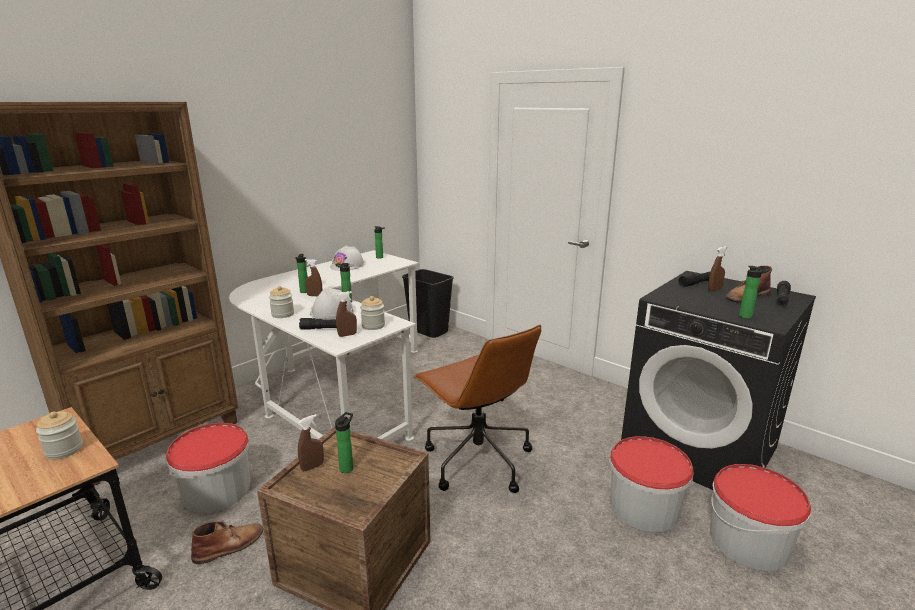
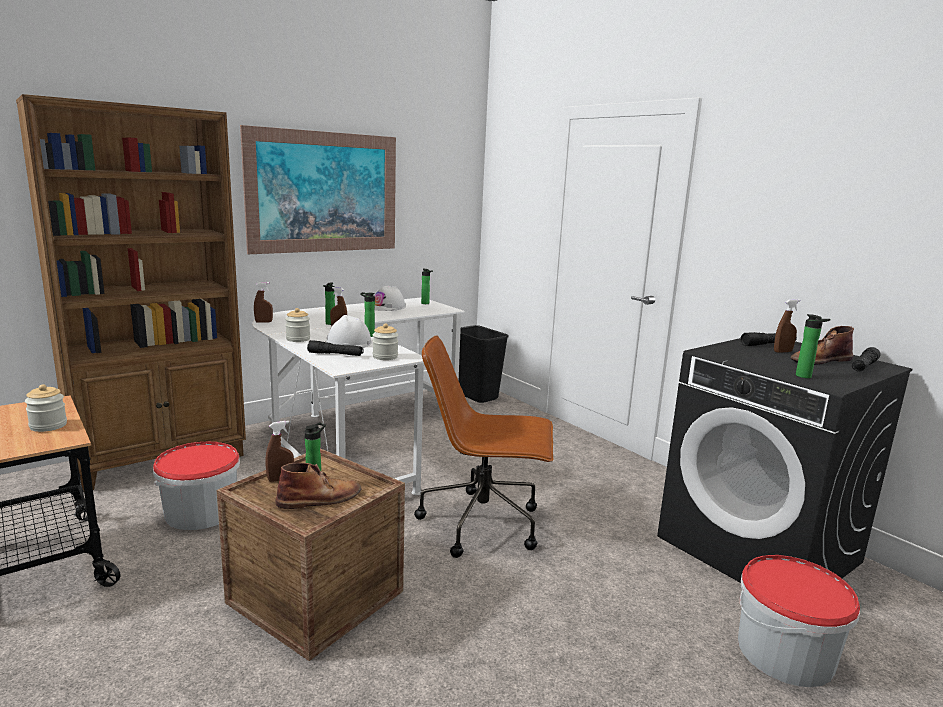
camera: 10 degrees right, 5 degrees down
brown boot [191,519,263,564] -> brown boot moved to [276,463,362,509]
brown spray bottle [336,291,357,337] -> brown spray bottle moved to [254,282,273,323]
brown office chair [414,325,541,493] -> brown office chair turned 120 degrees clockwise [414,335,553,558]
bucket [609,436,694,532] -> none
none -> picture [240,125,396,254]

